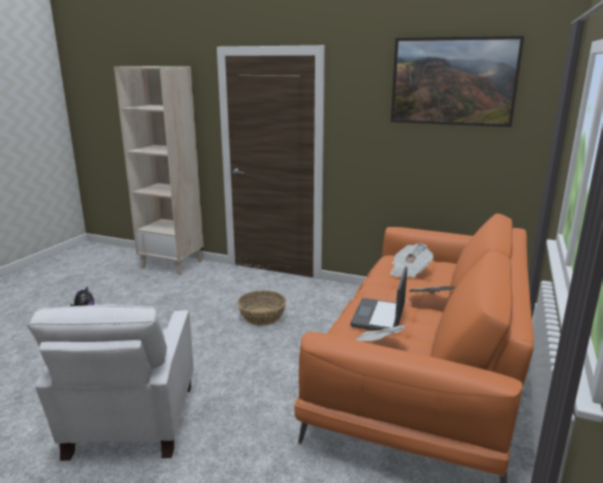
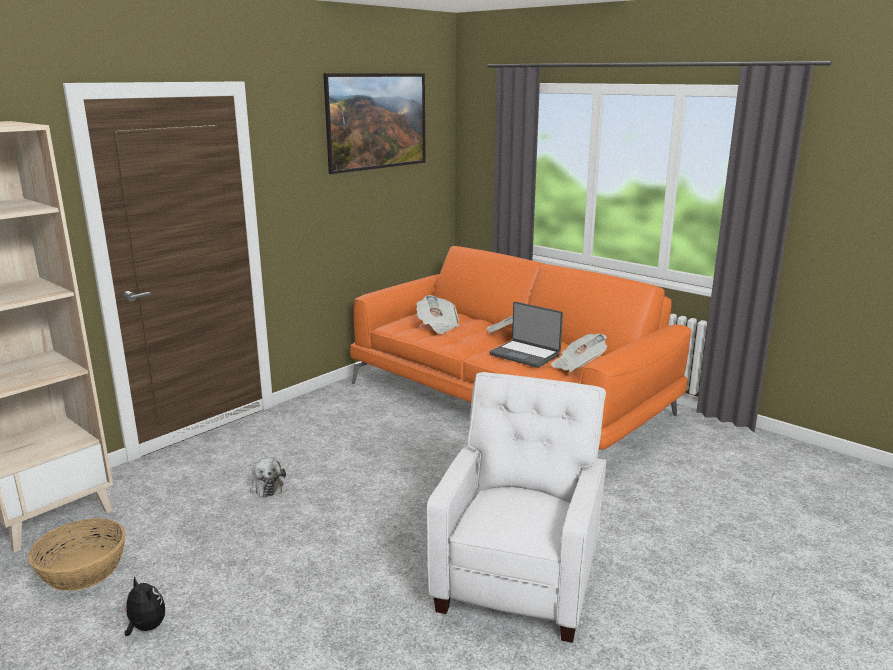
camera: 70 degrees left, 0 degrees up
white armchair [27,304,194,461] -> white armchair turned 90 degrees counterclockwise [427,372,606,643]
basket [237,290,286,325] -> basket moved to [28,518,126,591]
none -> plush toy [250,458,286,497]

